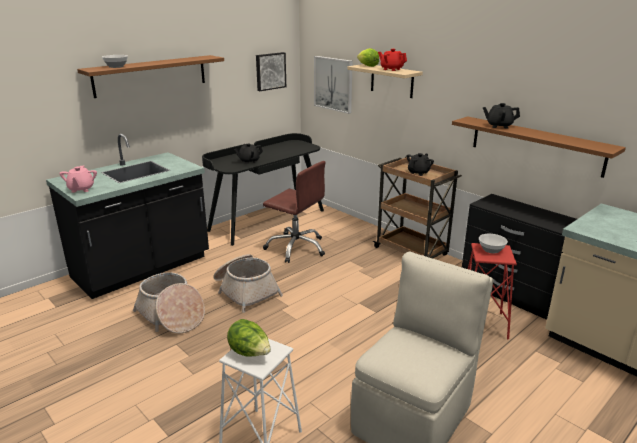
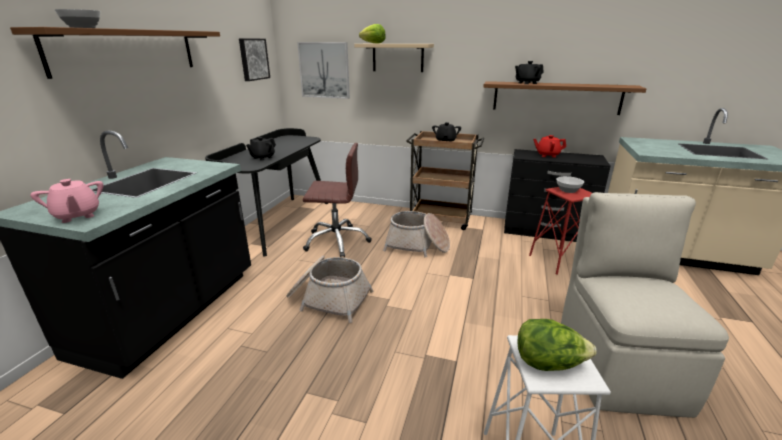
camera: 30 degrees left, 0 degrees up
basket [133,272,205,333] -> basket moved to [383,211,450,257]
red teapot [378,49,407,71] -> red teapot moved to [533,135,566,158]

